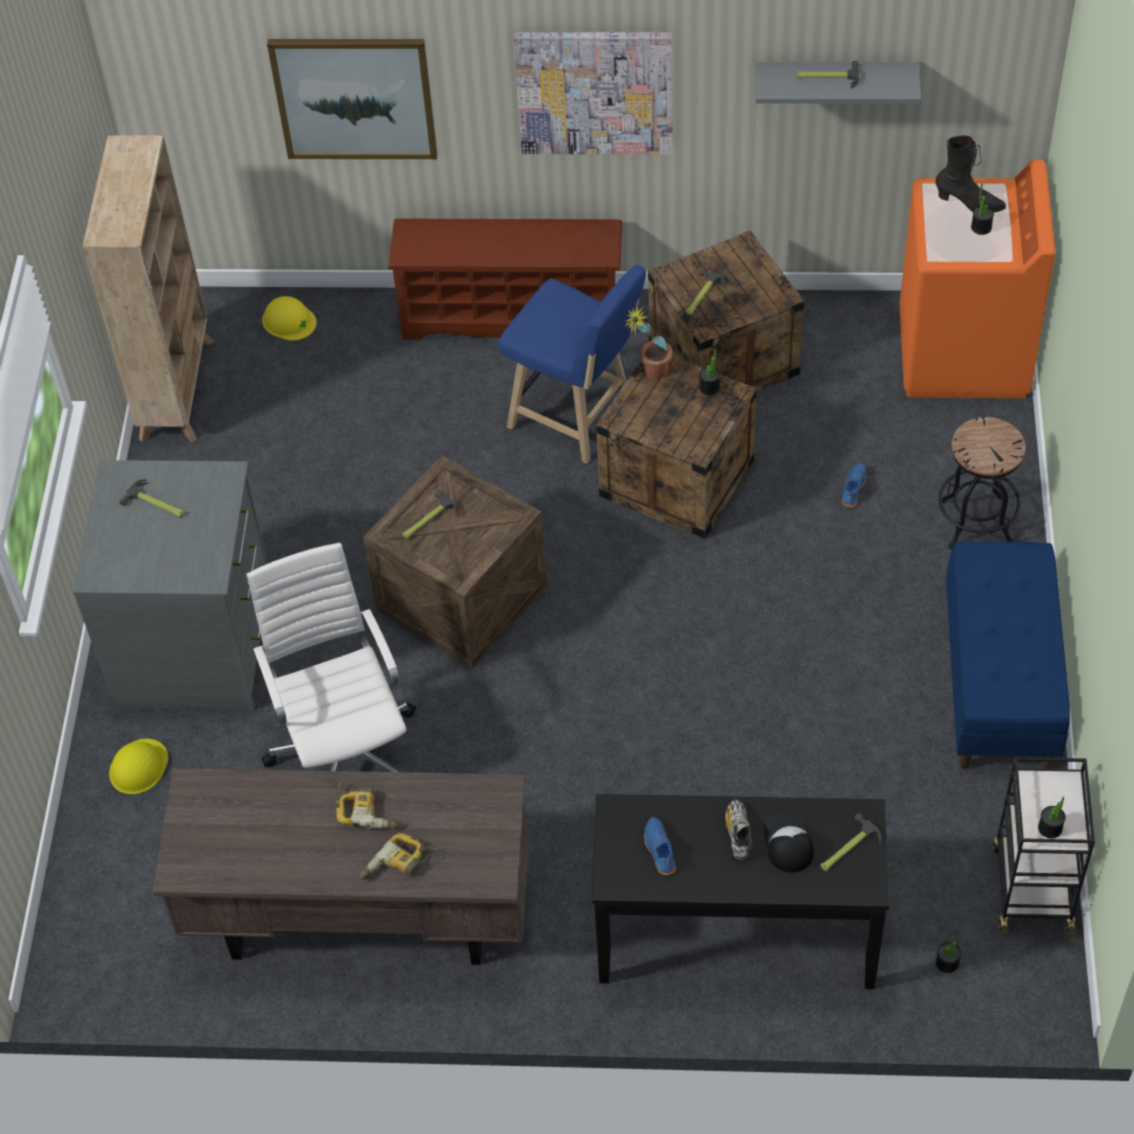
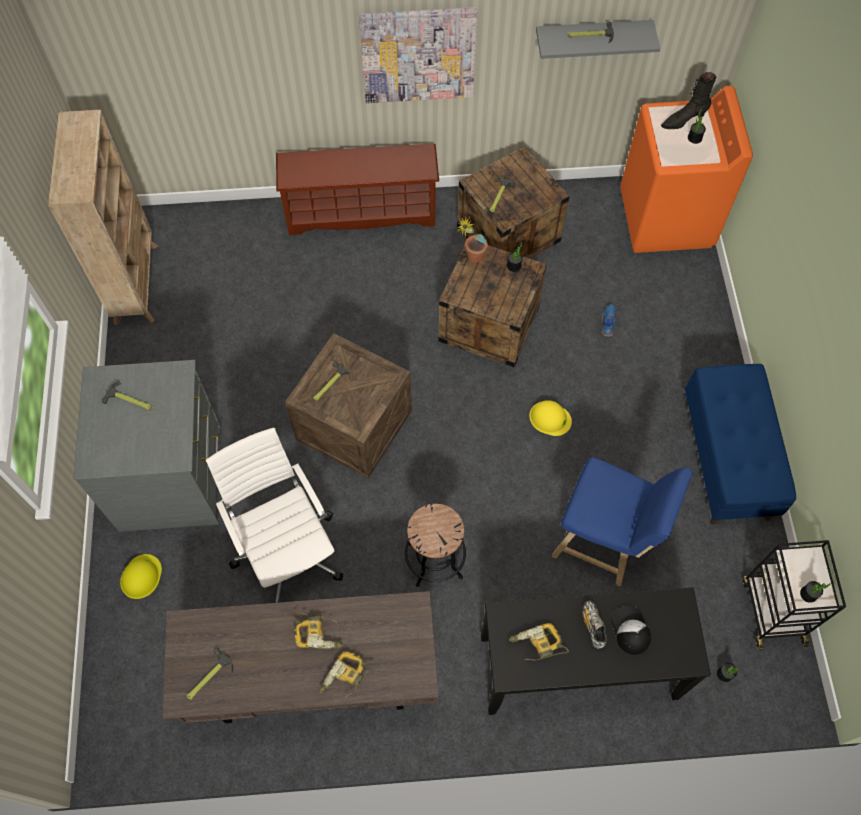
camera: 10 degrees left, 10 degrees up
yellow hard hat [262,296,317,341] -> yellow hard hat moved to [529,400,572,436]
picture [267,39,437,159] -> none
blue stool [498,265,646,464] -> blue stool moved to [552,457,693,586]
blue shoe [644,817,676,875] -> power drill [509,623,569,660]
hammer [820,813,881,871] -> hammer moved to [186,648,233,700]
black boot [935,136,1006,212] -> black boot turned 150 degrees clockwise [661,72,716,129]
black stool [939,417,1026,549] -> black stool moved to [405,504,466,587]

